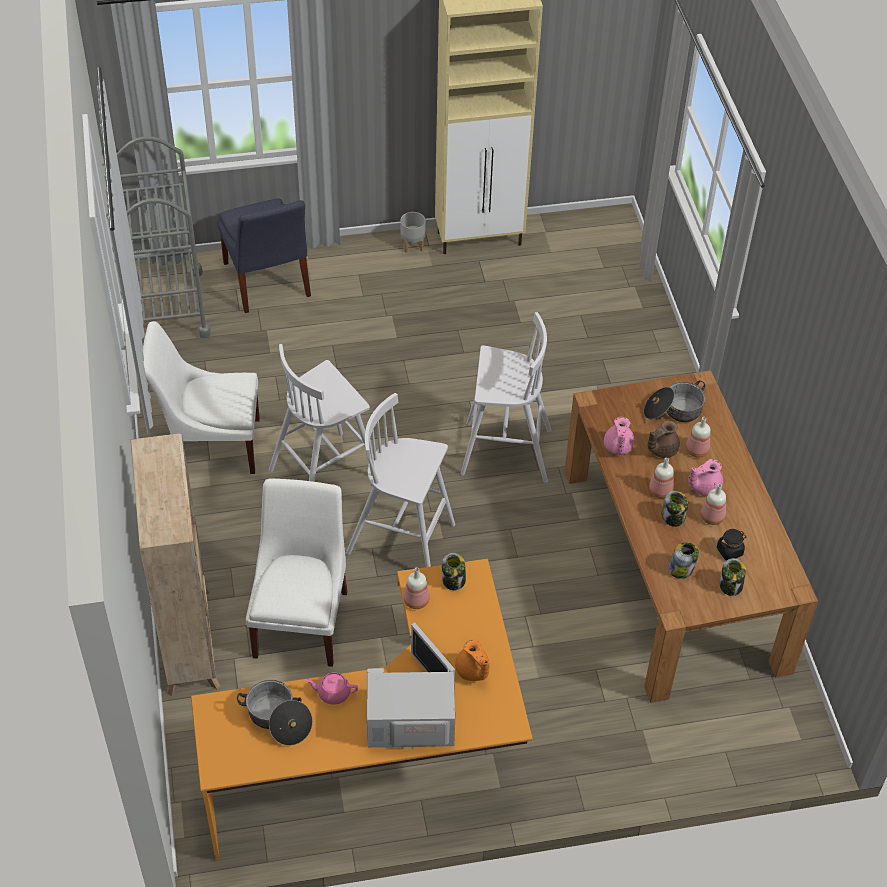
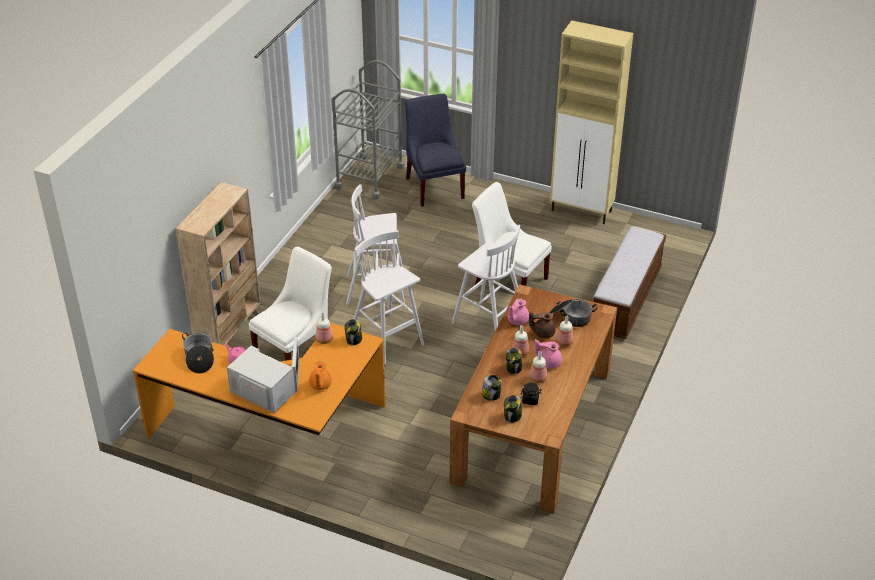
camera: 35 degrees right, 10 degrees down
white chair [143,321,260,474] -> white chair moved to [472,182,552,286]
blue chair [217,198,311,313] -> blue chair turned 150 degrees clockwise [405,94,466,207]
grey planter [400,212,426,253] -> none
none -> bench [593,226,666,339]

